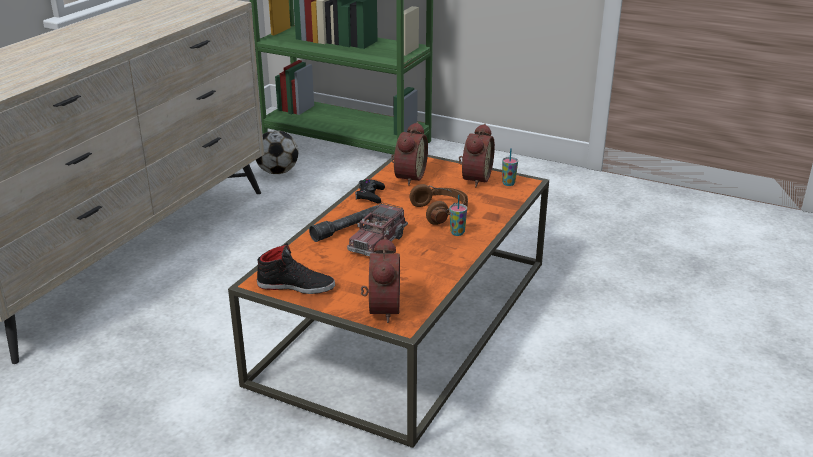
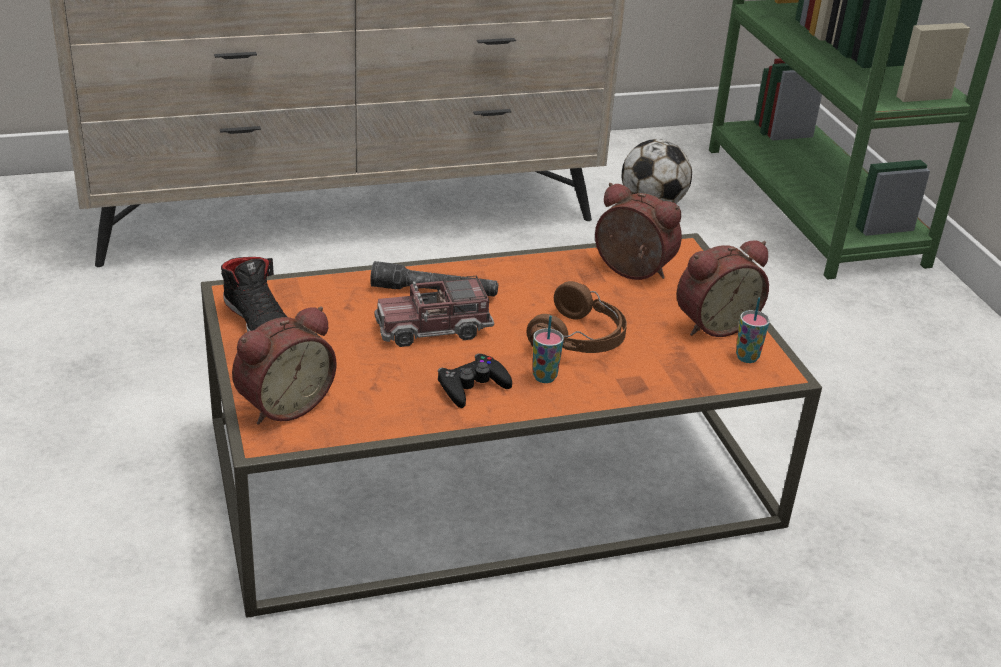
camera: 45 degrees right, 5 degrees up
black game controller [355,179,385,204] -> black game controller moved to [438,353,512,408]
alarm clock [391,122,428,186] -> alarm clock turned 120 degrees counterclockwise [595,183,682,280]

